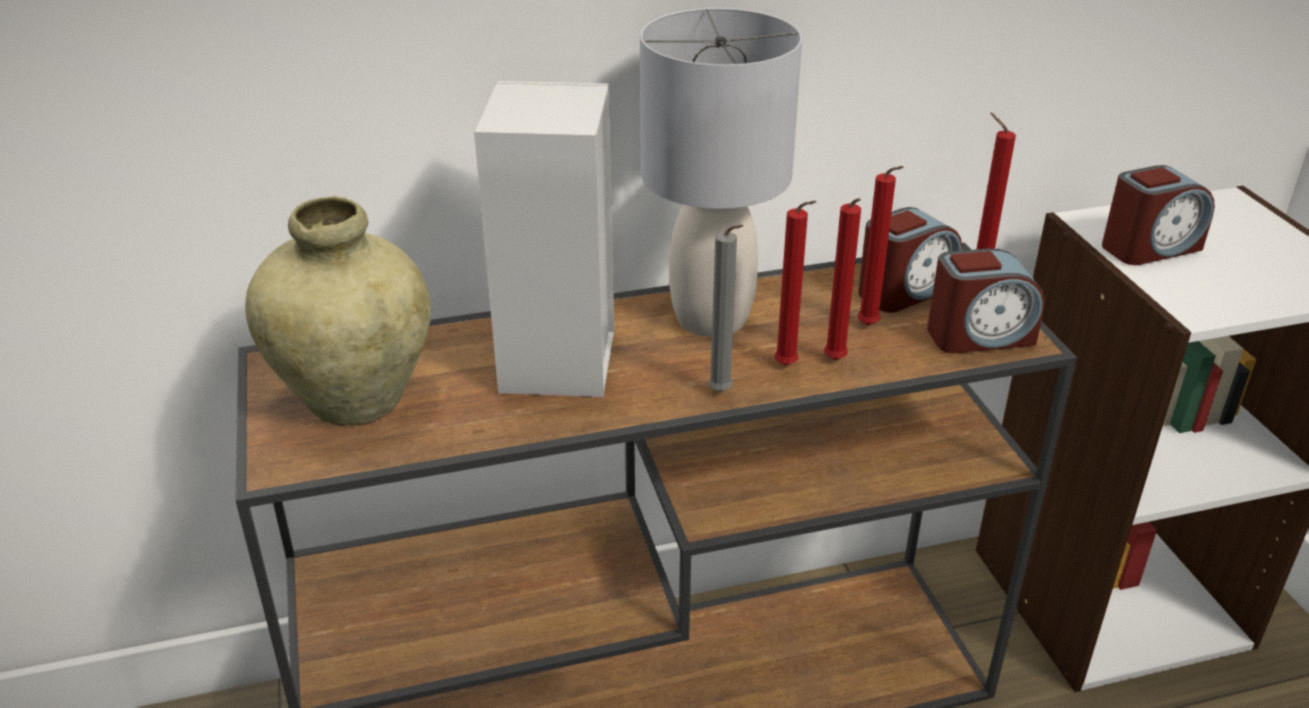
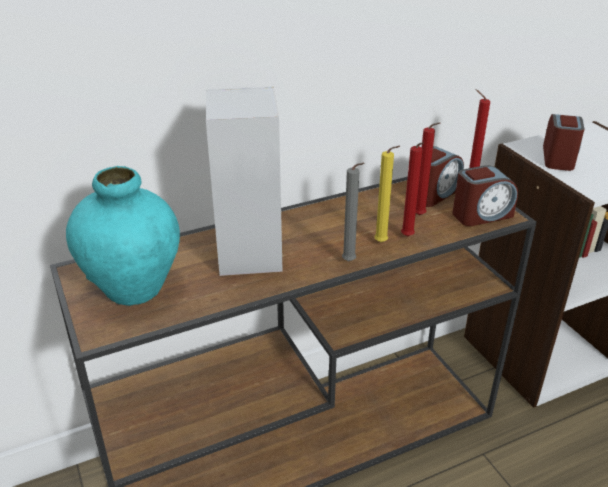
camera: 10 degrees left, 0 degrees up
beige vase [245,196,431,426] -> turquoise vase [66,166,180,306]
grey table lamp [640,8,802,337] -> none
red candle [775,200,816,366] -> yellow candle [375,146,400,242]
alarm clock [1102,165,1215,265] -> alarm clock turned 45 degrees counterclockwise [543,114,585,171]

